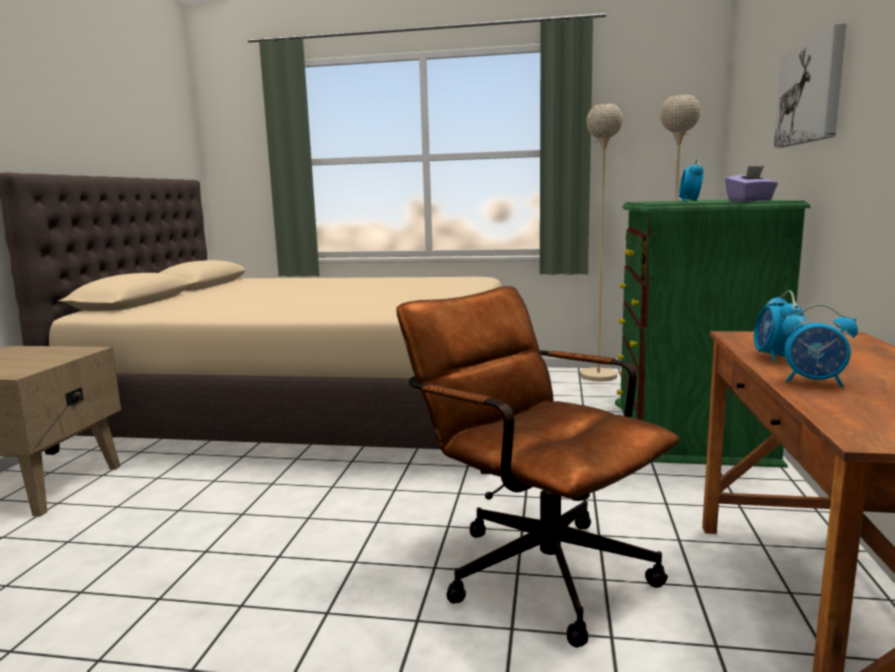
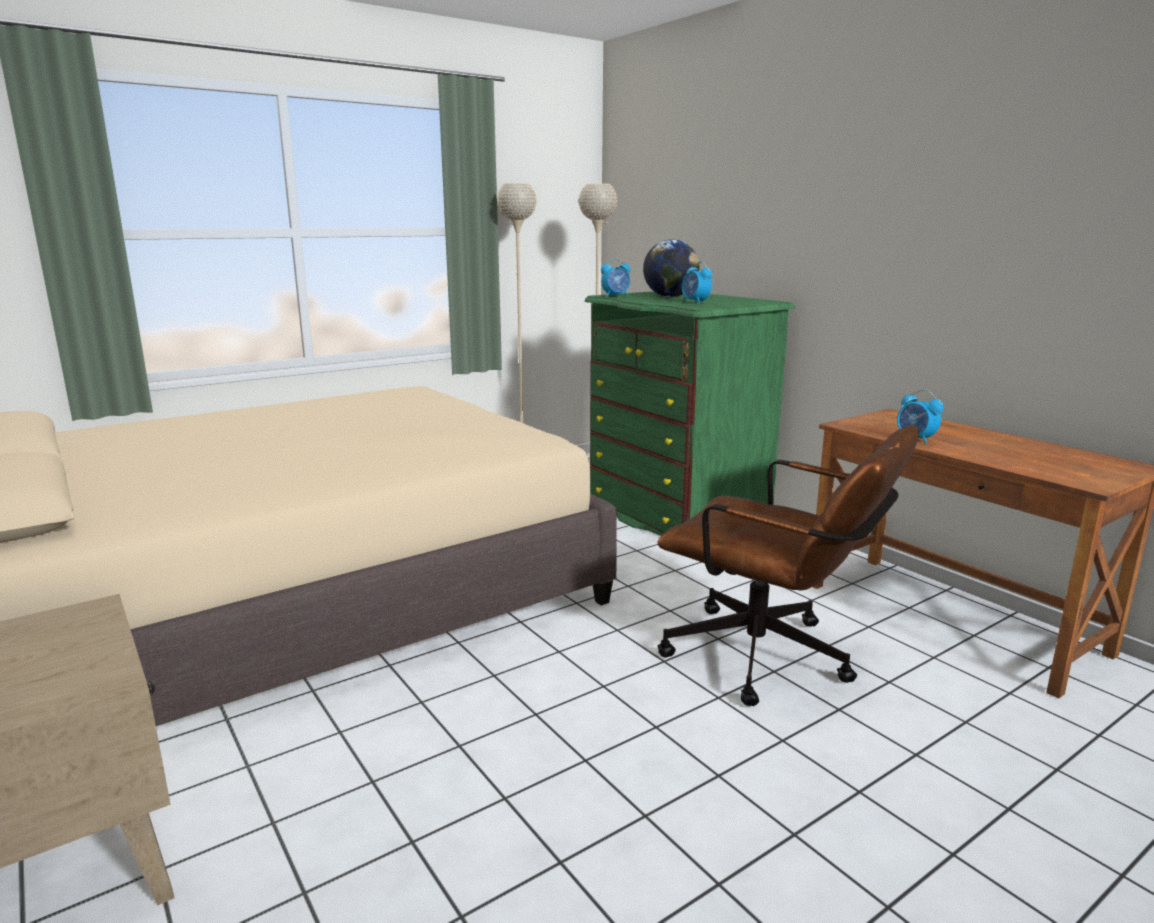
camera: 45 degrees left, 5 degrees up
brown office chair [396,286,680,647] -> brown office chair turned 150 degrees counterclockwise [657,425,919,706]
purple tissue box [725,166,778,202] -> none
picture [774,24,846,148] -> none
alarm clock [782,304,858,387] -> alarm clock moved to [601,258,630,297]
none -> globe [643,239,700,297]

